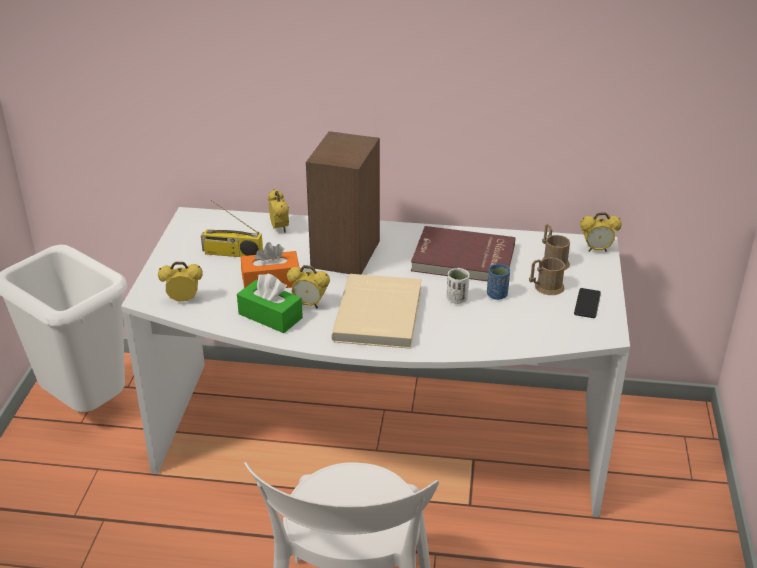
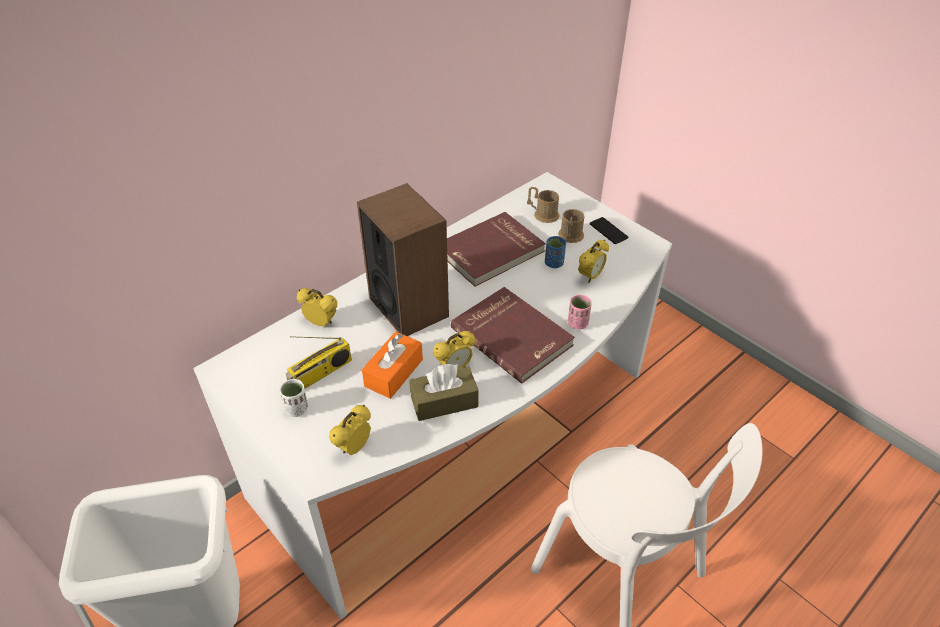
camera: 50 degrees left, 10 degrees up
green tissue box [237,274,303,333] -> brown tissue box [409,364,479,421]
beige book [331,274,422,349] -> red book [451,287,575,384]
white cup [447,268,469,304] -> white cup moved to [280,379,308,417]
alarm clock [580,212,622,252] -> alarm clock moved to [578,240,609,283]
none -> pink cup [568,295,592,329]

